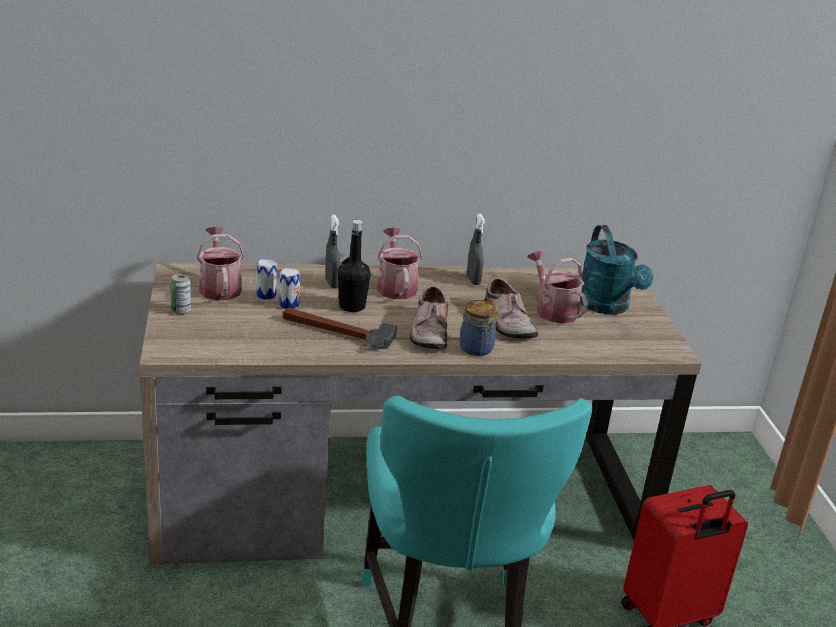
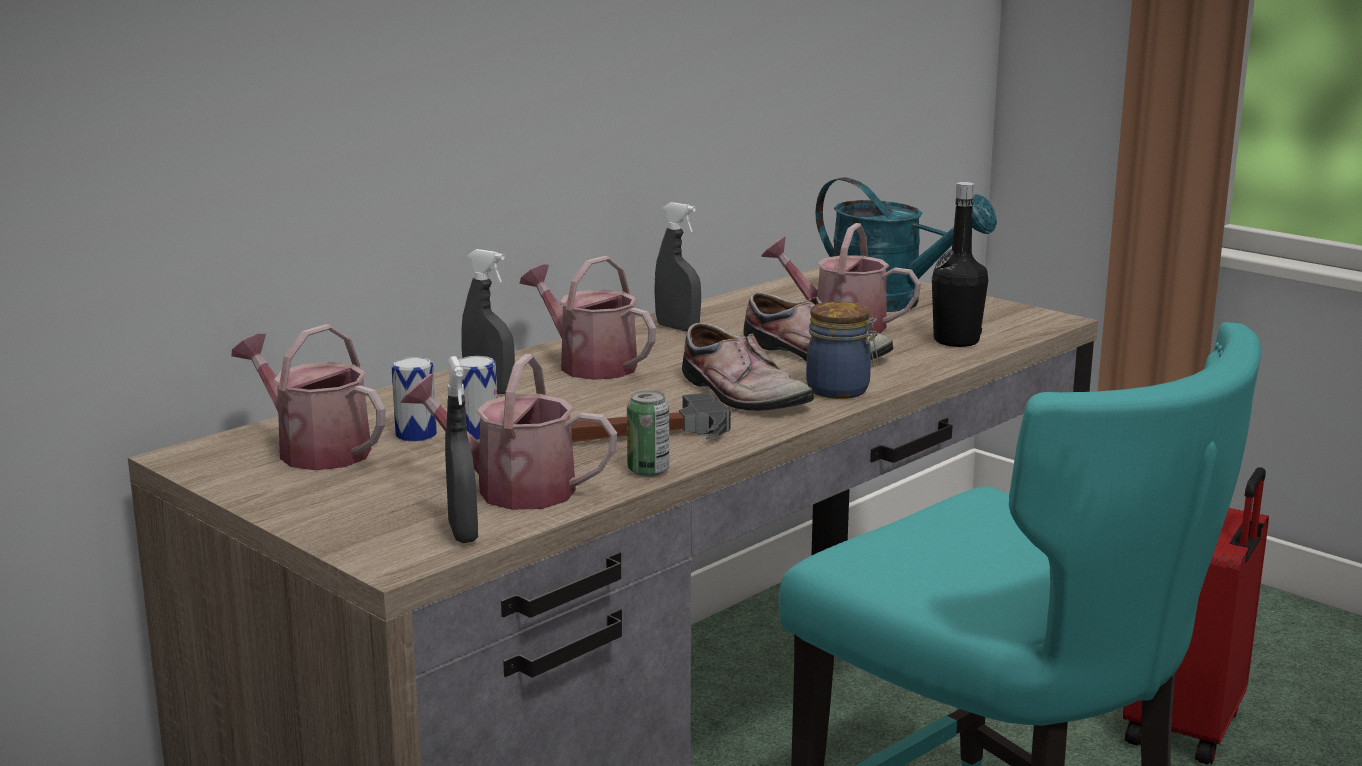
camera: 35 degrees left, 10 degrees down
can [170,274,191,314] -> can moved to [627,390,669,477]
black bottle [338,220,371,312] -> black bottle moved to [932,182,988,347]
none -> watering can [400,354,617,510]
none -> grey spray bottle [445,356,478,543]

